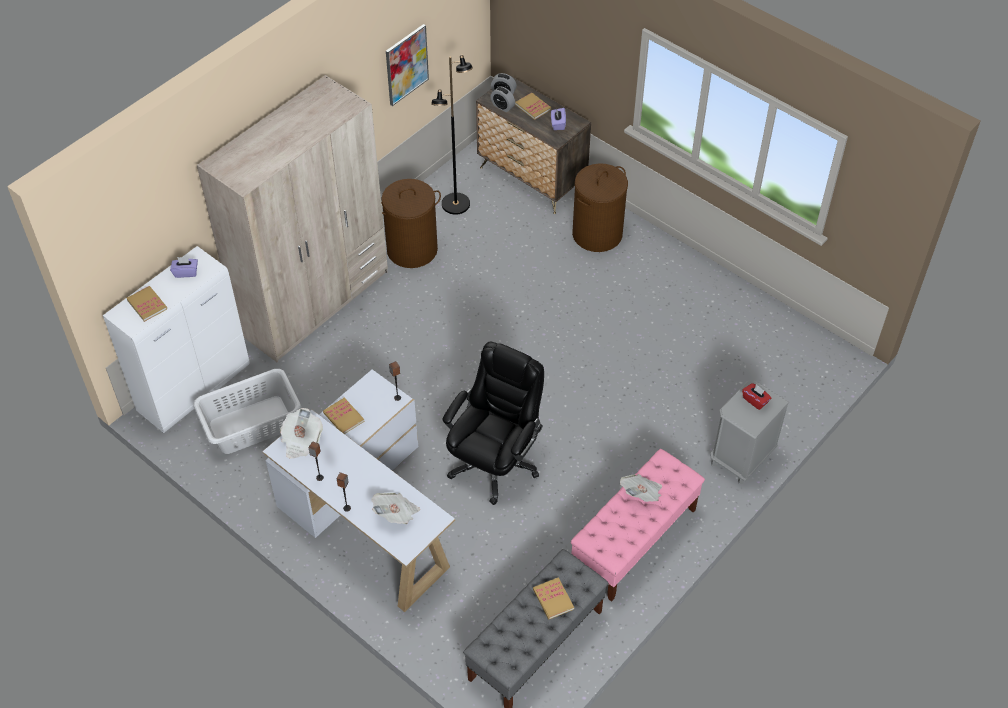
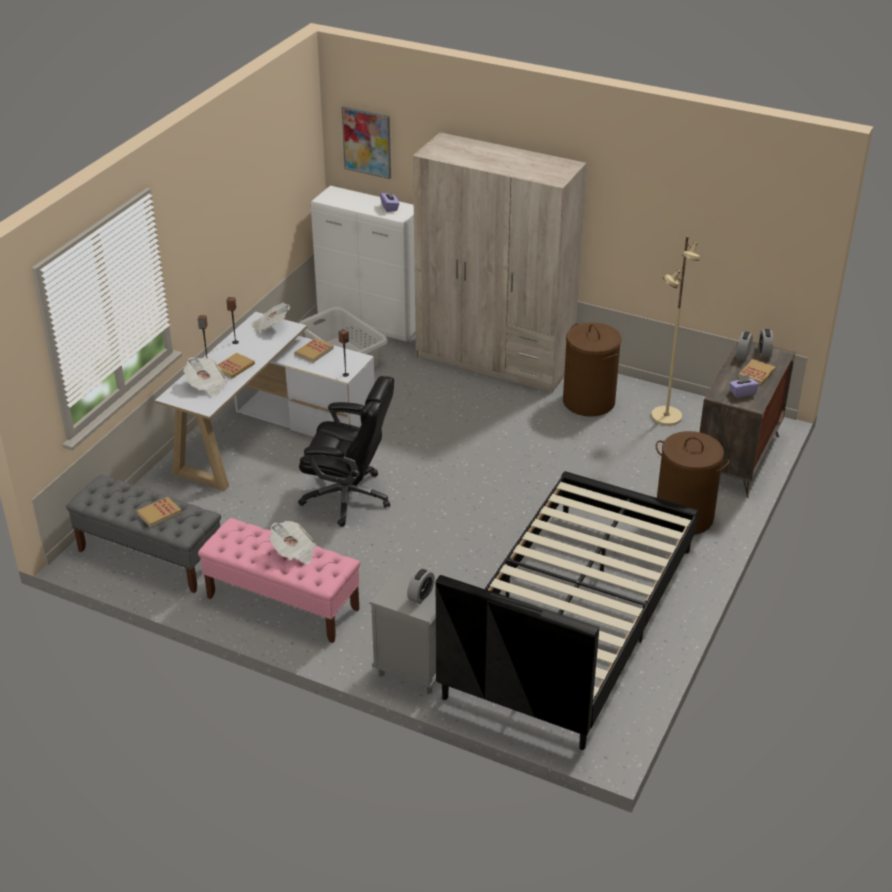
camera: 75 degrees right, 15 degrees down
book [127,286,167,322] -> book moved to [218,353,255,379]
picture [386,24,429,106] -> picture moved to [342,106,391,179]
black floor lamp [431,55,473,215] -> beige floor lamp [651,236,700,426]
red tissue box [742,383,772,410] -> alarm clock [407,568,435,604]
none -> black bed [436,471,698,750]

